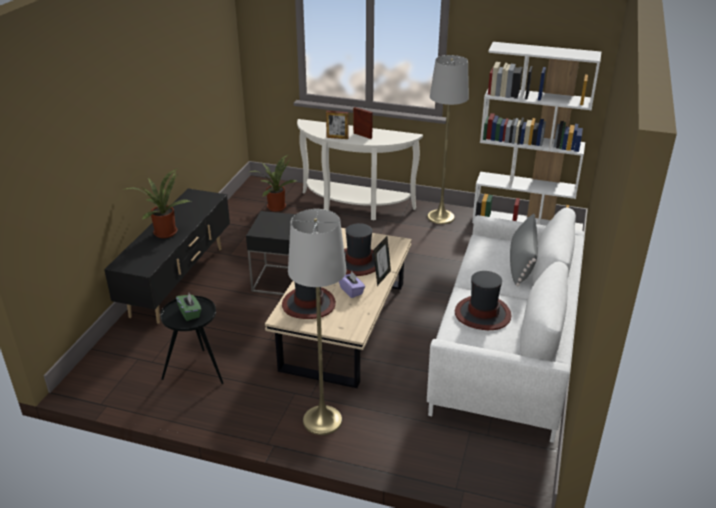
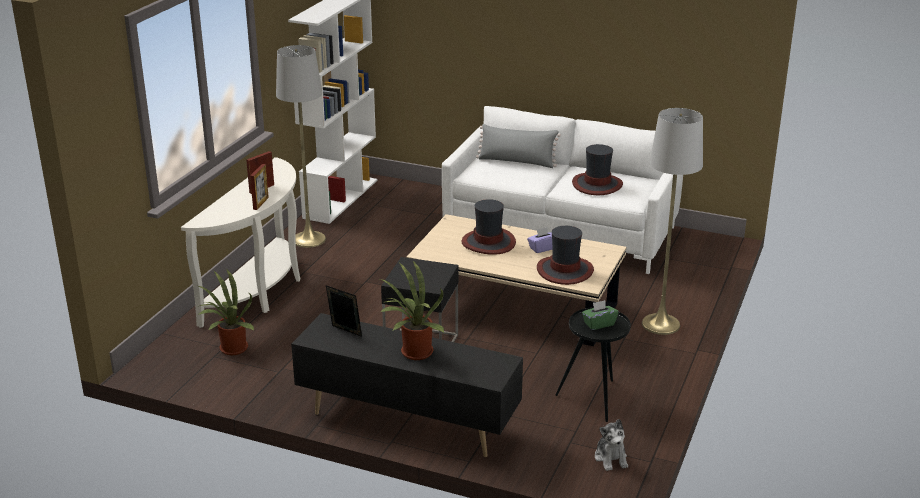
camera: 85 degrees left, 5 degrees down
picture frame [373,236,391,286] -> picture frame moved to [326,285,362,337]
none -> plush toy [595,419,628,471]

